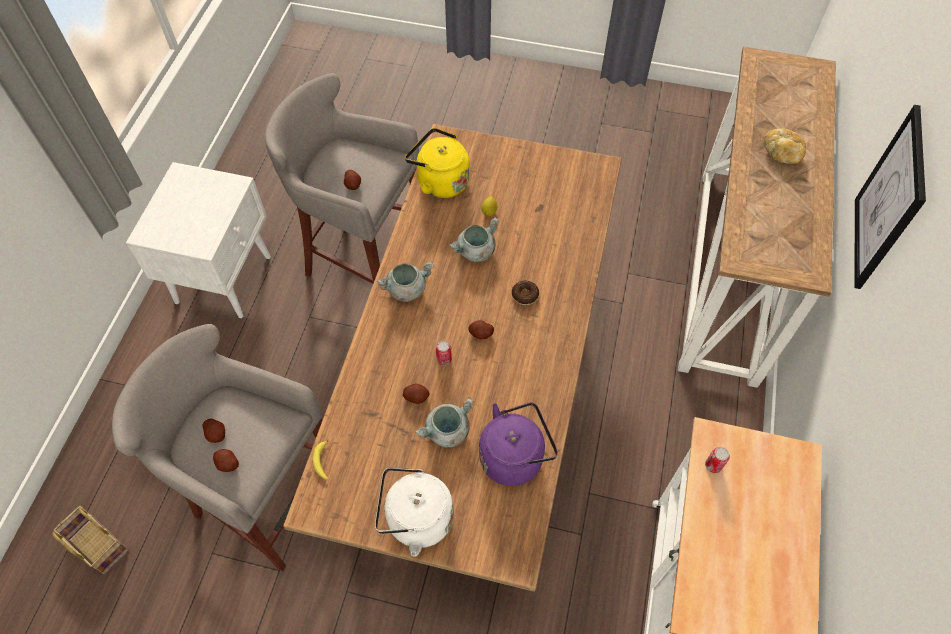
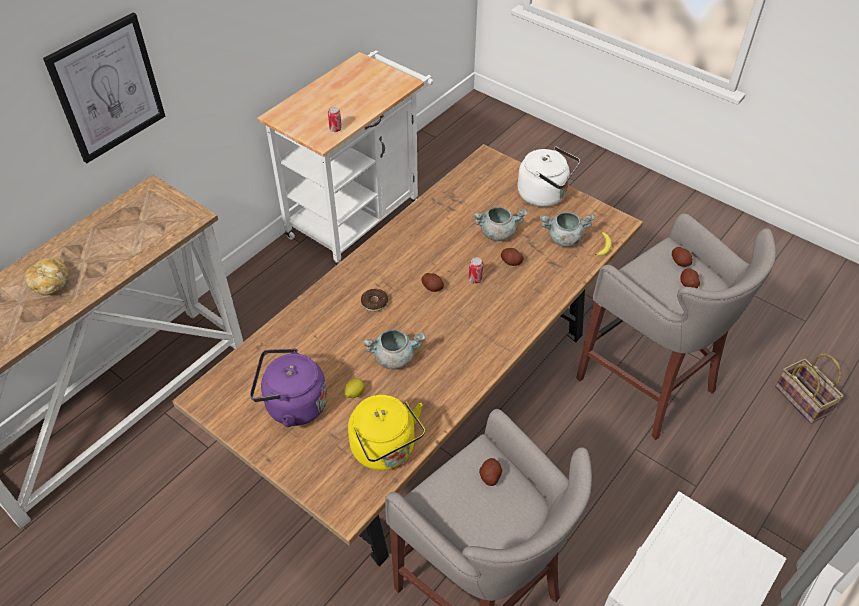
camera: 155 degrees left, 10 degrees down
grey cooking pot [377,261,434,302] -> grey cooking pot moved to [540,212,595,247]
purple kettle [479,402,558,486] -> purple kettle moved to [250,348,327,427]

